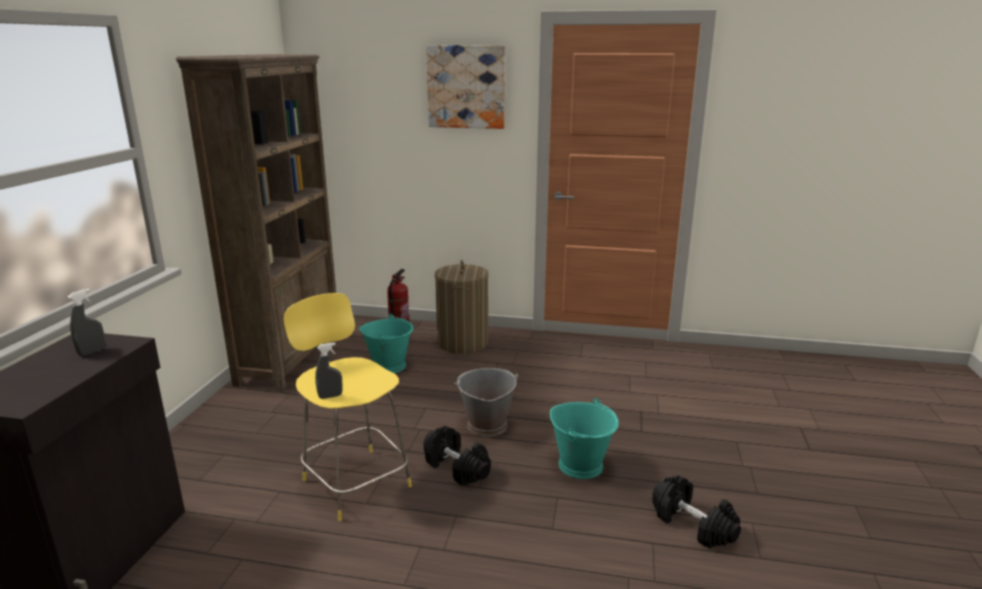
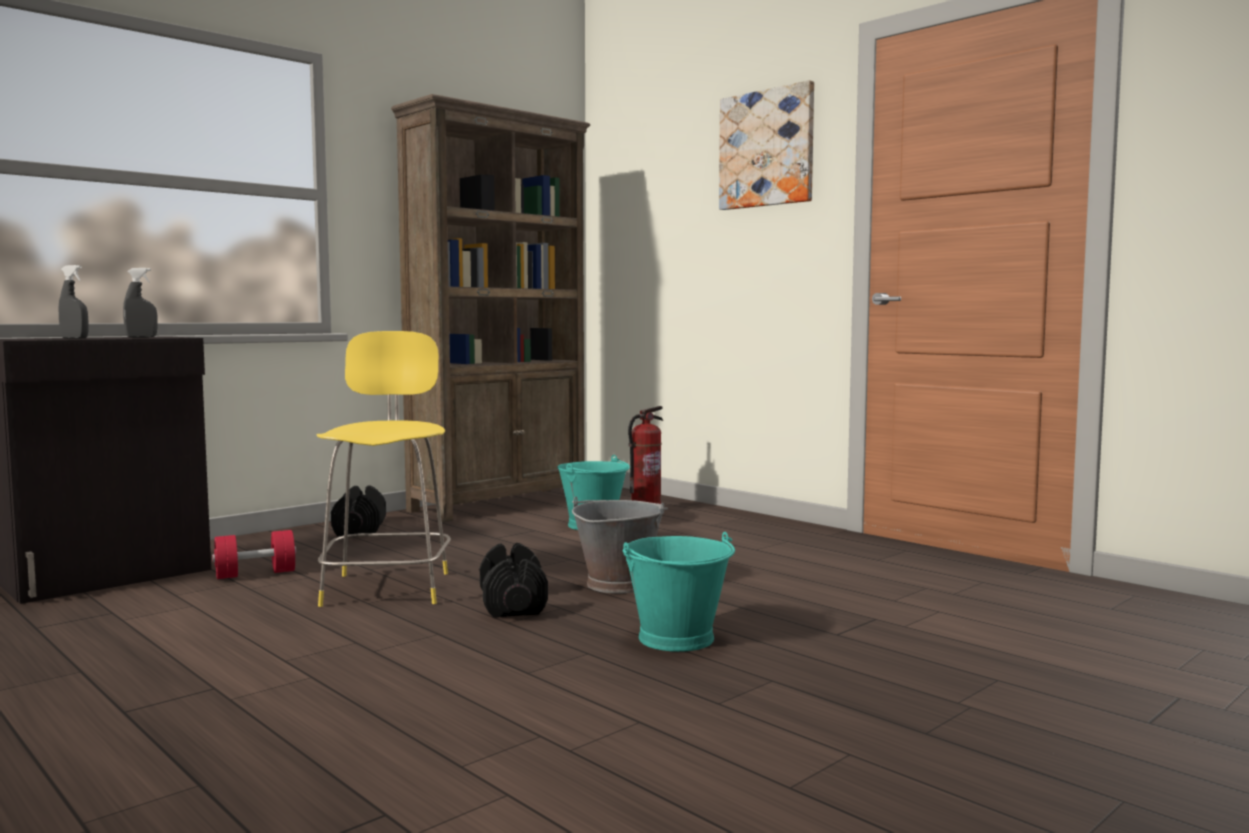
camera: 35 degrees right, 15 degrees down
grey spray bottle [315,343,343,399] -> grey spray bottle moved to [59,265,88,339]
laundry basket [435,260,488,354] -> none
black dumbbell [652,475,741,548] -> black dumbbell moved to [331,485,386,536]
none -> red dumbbell [212,530,297,579]

